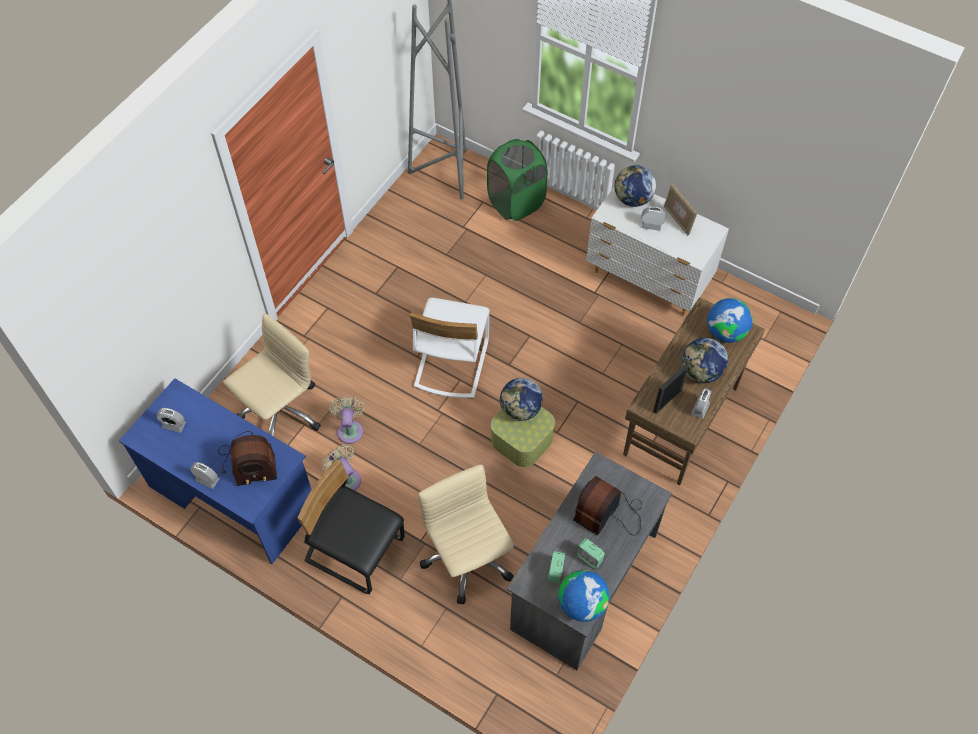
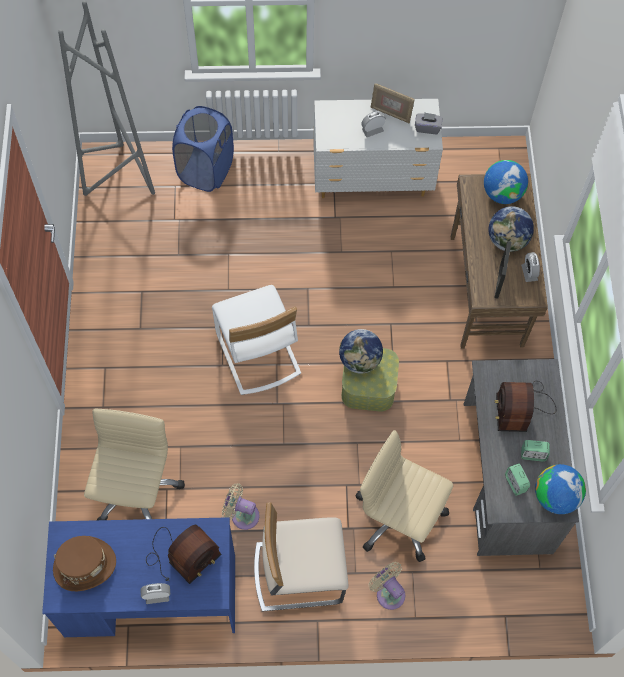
camera: 35 degrees left, 5 degrees up
alarm clock [157,408,186,433] -> brown hat [53,536,116,591]
black chair [298,459,405,594] -> beige chair [254,502,348,612]
beige fan [329,396,365,444] -> beige fan moved to [369,562,405,610]
green laundry basket [487,139,548,221] -> blue laundry basket [172,106,234,192]
globe [614,165,656,207] -> none
none -> grey tissue box [415,112,442,134]

